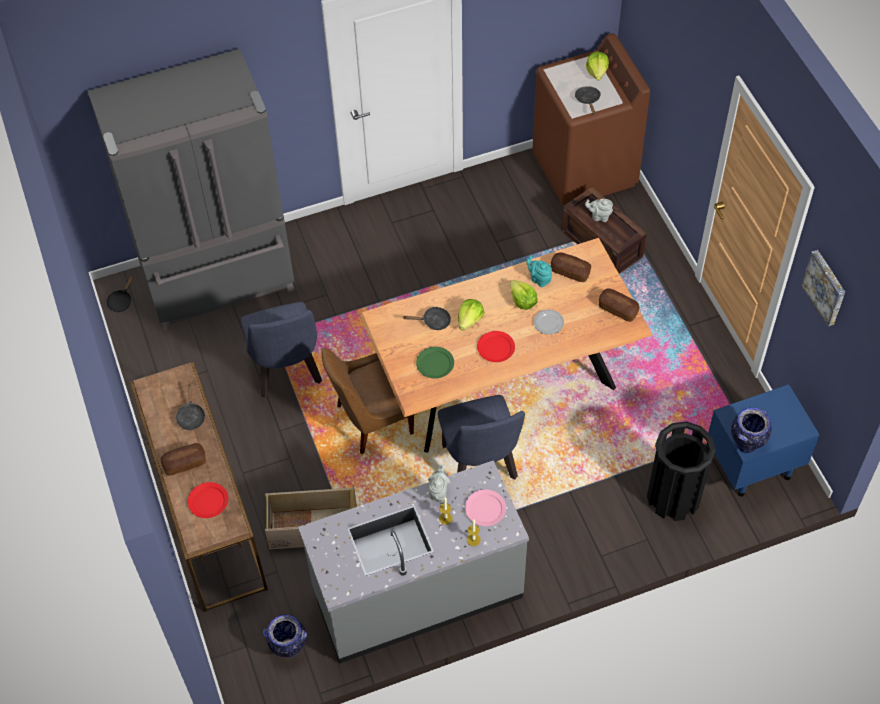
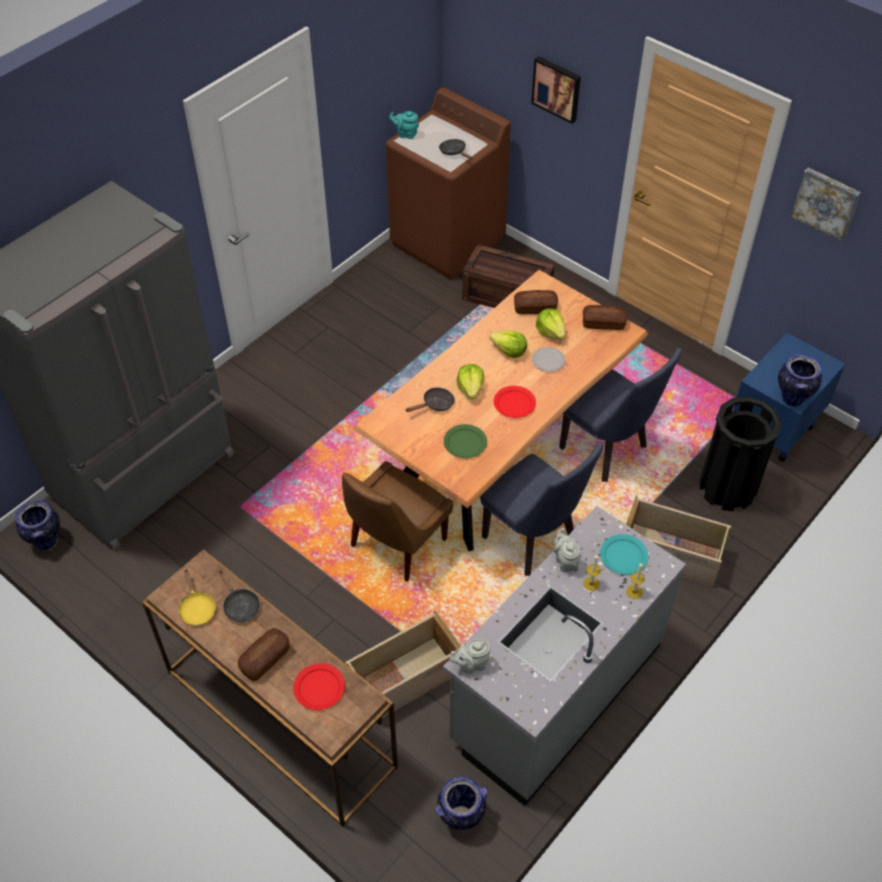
camera: 30 degrees left, 5 degrees down
black frying pan [107,275,134,312] -> vase [16,500,60,550]
blue chair [241,302,322,398] -> blue chair moved to [559,348,682,482]
pink plate [465,489,506,526] -> turquoise plate [600,534,648,575]
turquoise teapot [526,256,552,287] -> turquoise teapot moved to [389,111,419,139]
grey teapot [585,199,613,222] -> grey teapot moved to [449,638,490,674]
lettuce [586,52,609,80] -> lettuce moved to [536,308,565,340]
none -> yellow frying pan [179,570,215,626]
none -> picture [531,56,581,124]
none -> crate [626,495,731,587]

